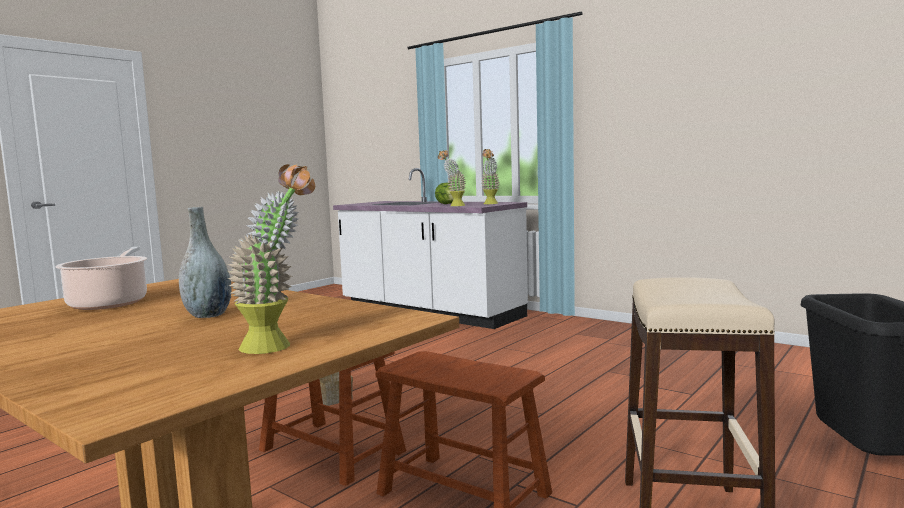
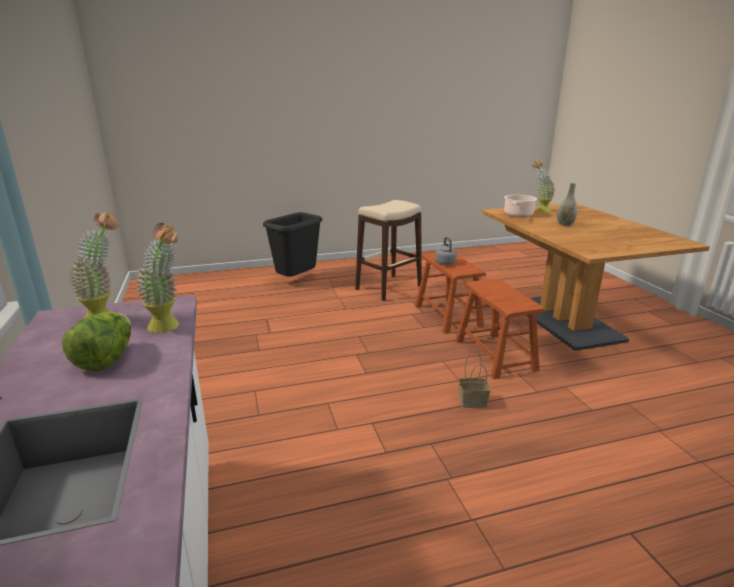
camera: 145 degrees left, 15 degrees up
cooking pot [55,247,148,310] -> cooking pot moved to [504,195,537,217]
none -> grey kettle [435,237,457,265]

